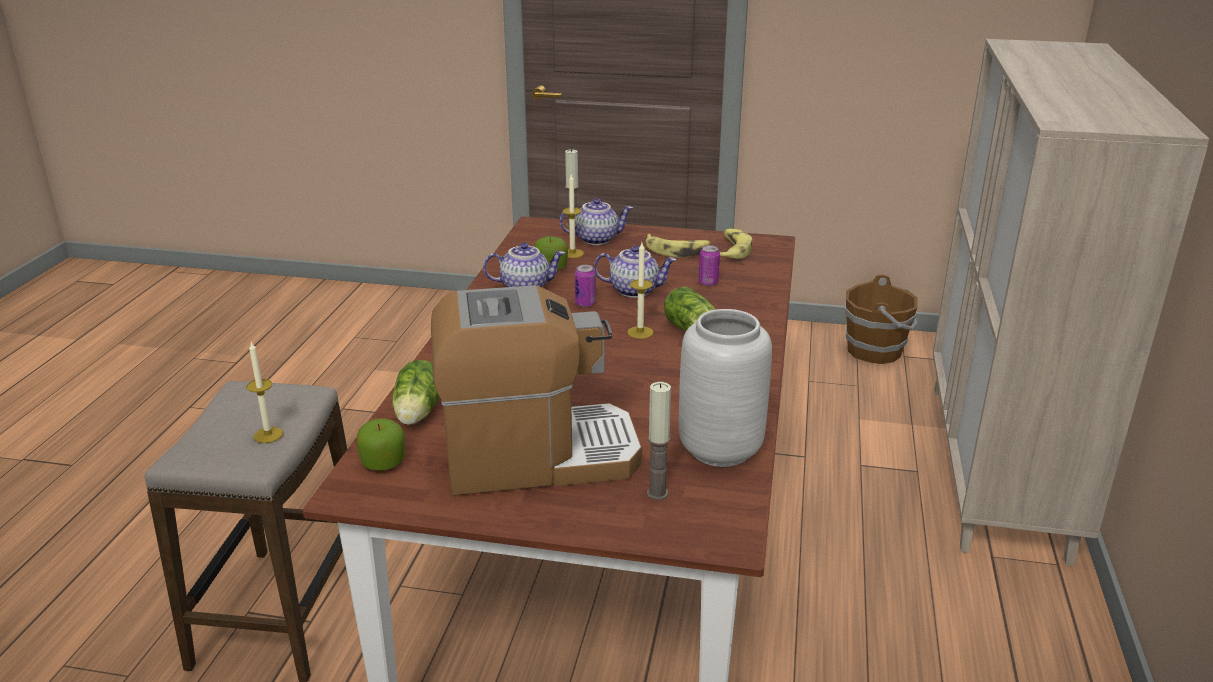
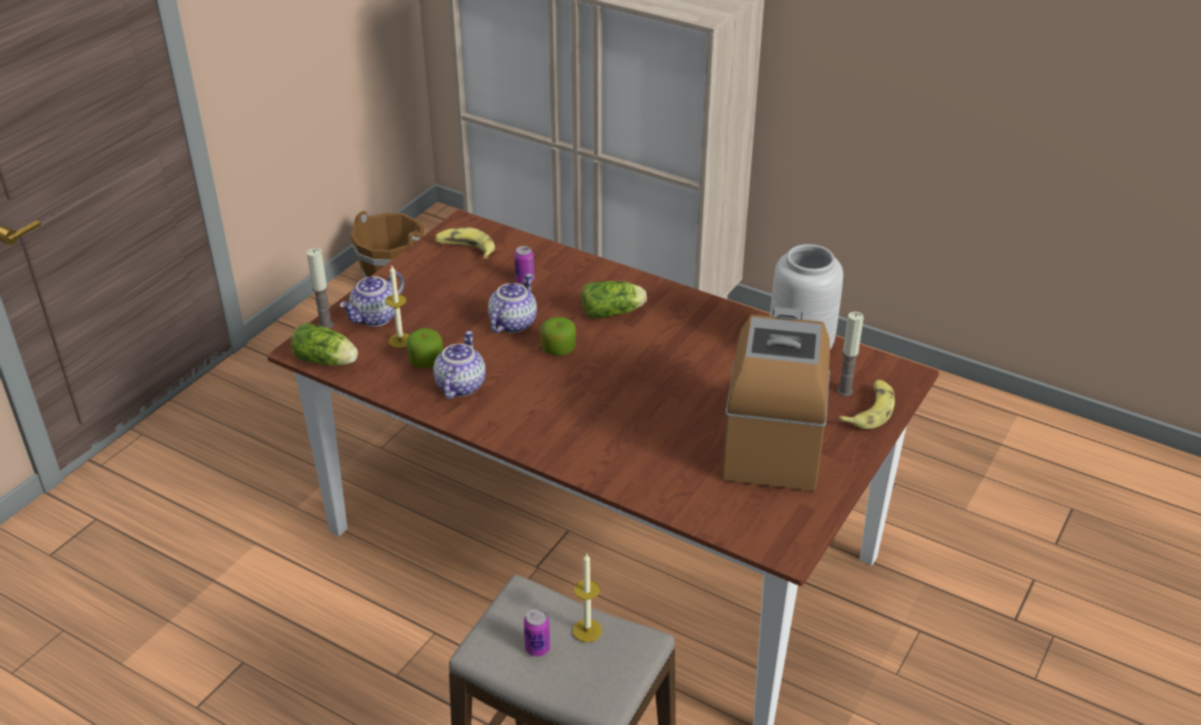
camera: 70 degrees left, 10 degrees up
apple [356,418,405,471] -> apple moved to [539,317,576,356]
lettuce [392,360,439,425] -> lettuce moved to [291,323,358,366]
teapot [560,198,633,245] -> teapot turned 150 degrees counterclockwise [340,271,404,327]
can [575,265,596,307] -> can moved to [524,609,550,657]
candle [627,243,653,339] -> none
banana [646,234,711,258] -> banana moved to [838,380,895,429]

